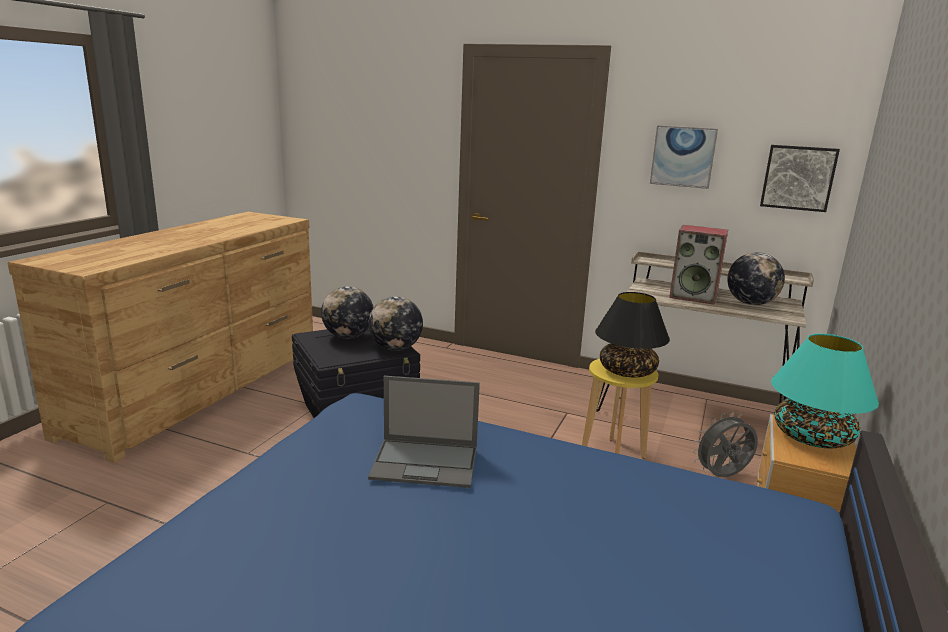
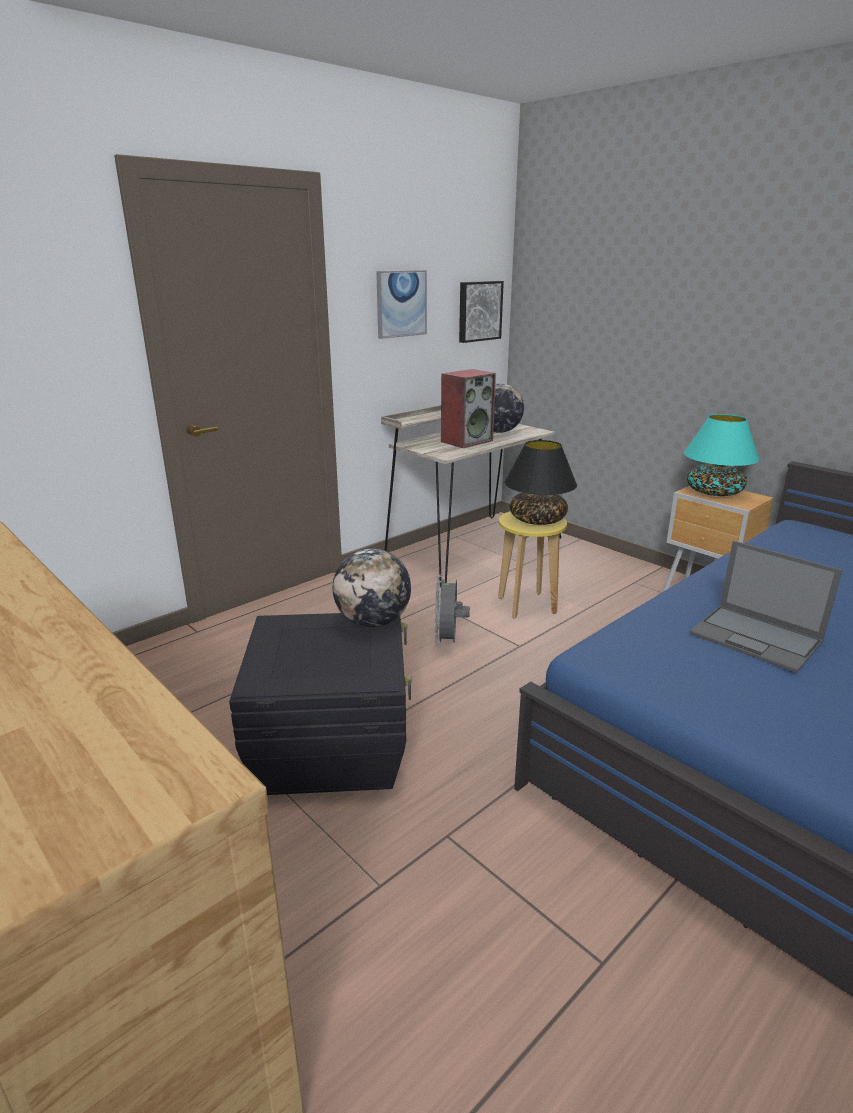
camera: 65 degrees left, 5 degrees up
globe [321,286,374,339] -> none
laptop [368,376,480,488] -> laptop turned 105 degrees clockwise [690,541,842,673]
grey fan [693,412,758,477] -> grey fan moved to [434,575,470,647]

